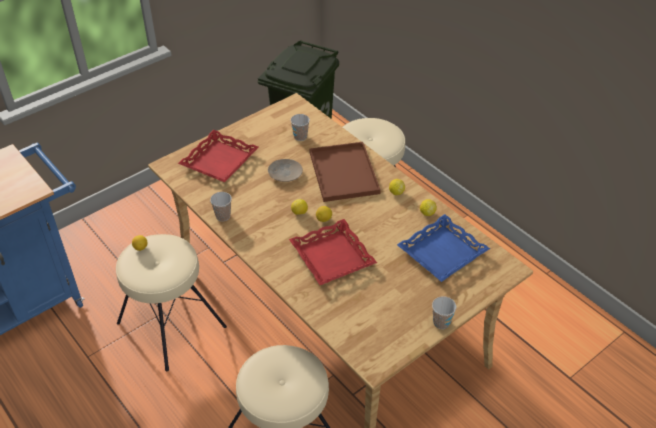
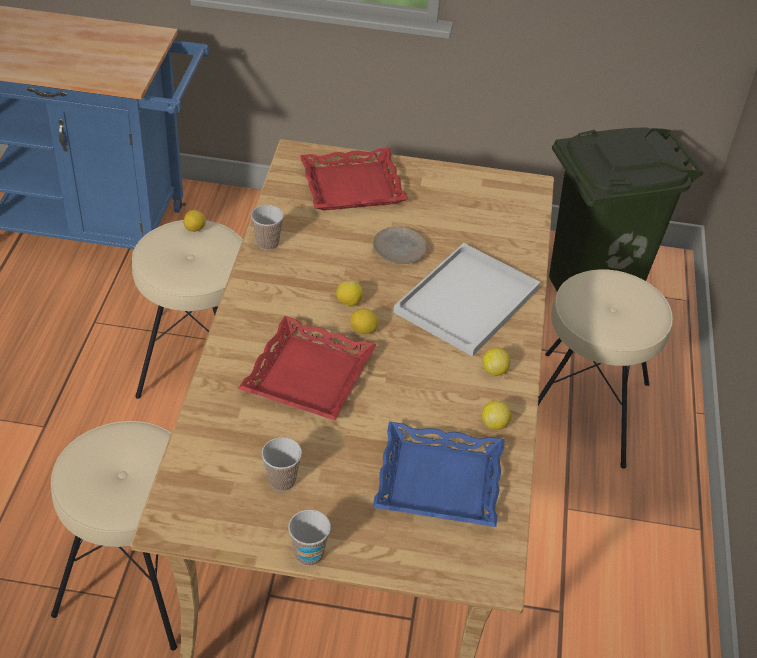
camera: 45 degrees right, 0 degrees up
cup [290,114,310,141] -> cup moved to [262,437,302,491]
brown tray [309,142,381,202] -> white tray [393,243,540,357]

